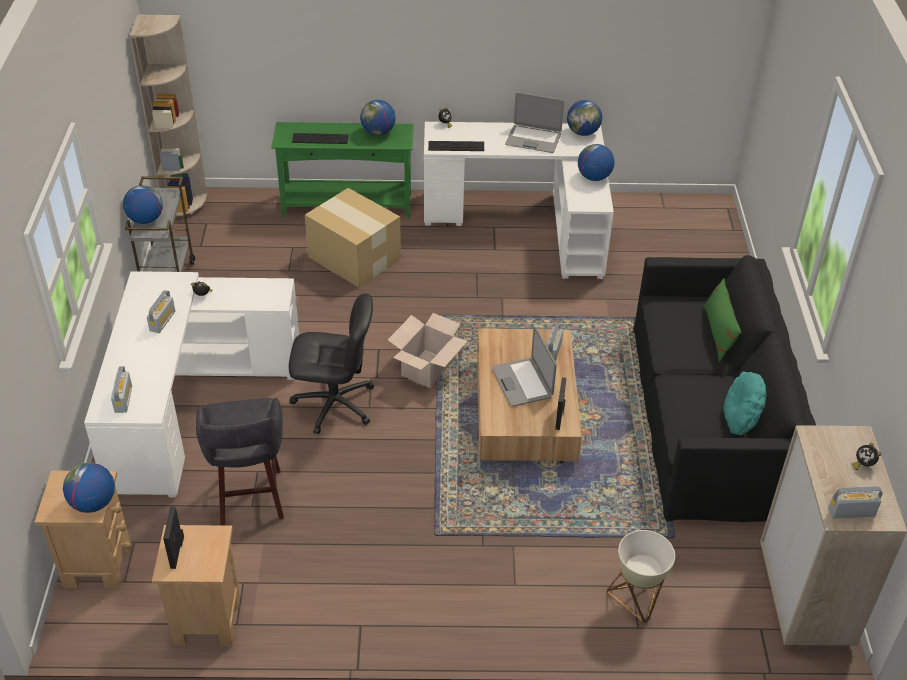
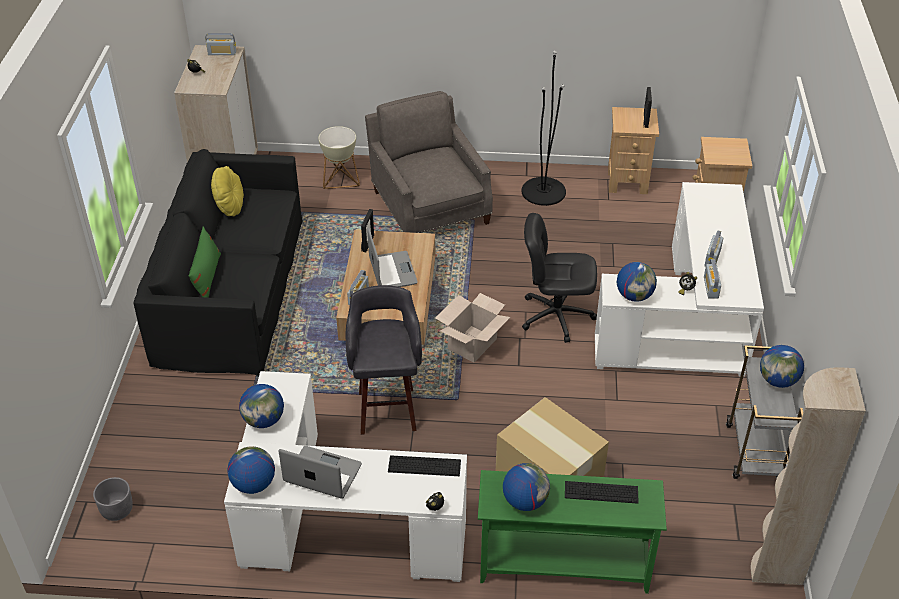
camera: 175 degrees left, 0 degrees up
globe [63,463,115,513] -> globe moved to [617,262,657,302]
radio [111,366,132,413] -> radio moved to [704,259,721,299]
grey stool [196,397,284,526] -> grey stool moved to [346,285,422,435]
turquoise pillow [723,371,766,435] -> yellow pillow [211,166,244,216]
none -> grey planter [93,477,133,521]
none -> grey armchair [365,91,493,233]
none -> black floor lamp [522,51,566,206]

